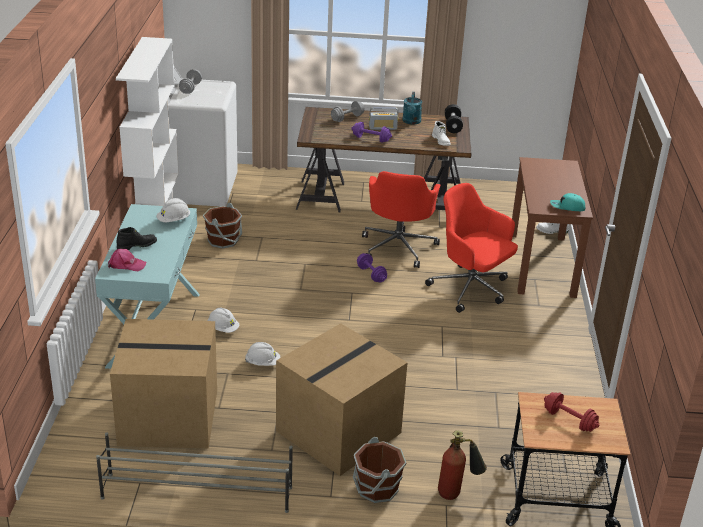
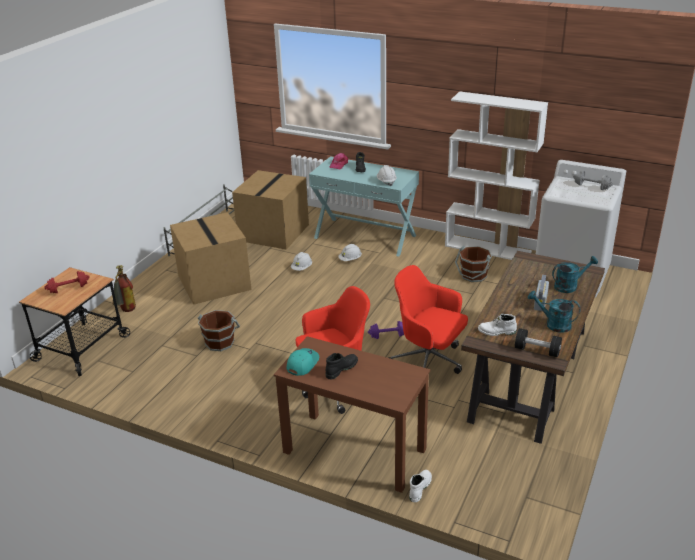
camera: 115 degrees right, 0 degrees up
grey dumbbell [331,101,364,122] -> turquoise watering can [552,256,598,293]
purple dumbbell [351,122,392,143] -> none
brown bucket [353,437,406,503] -> brown bucket moved to [198,310,240,351]
none -> black boot [325,353,358,380]

